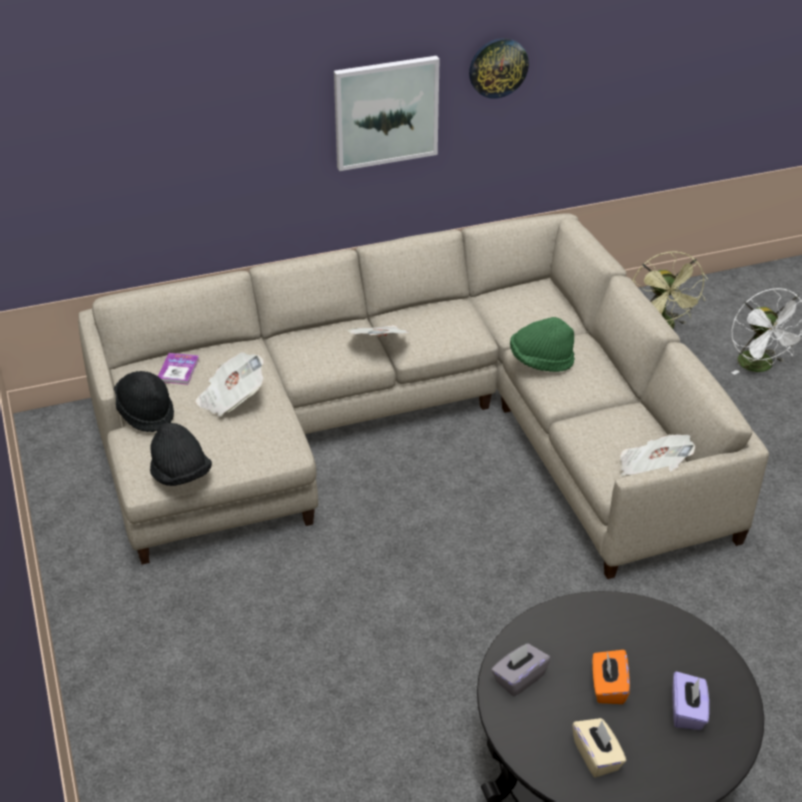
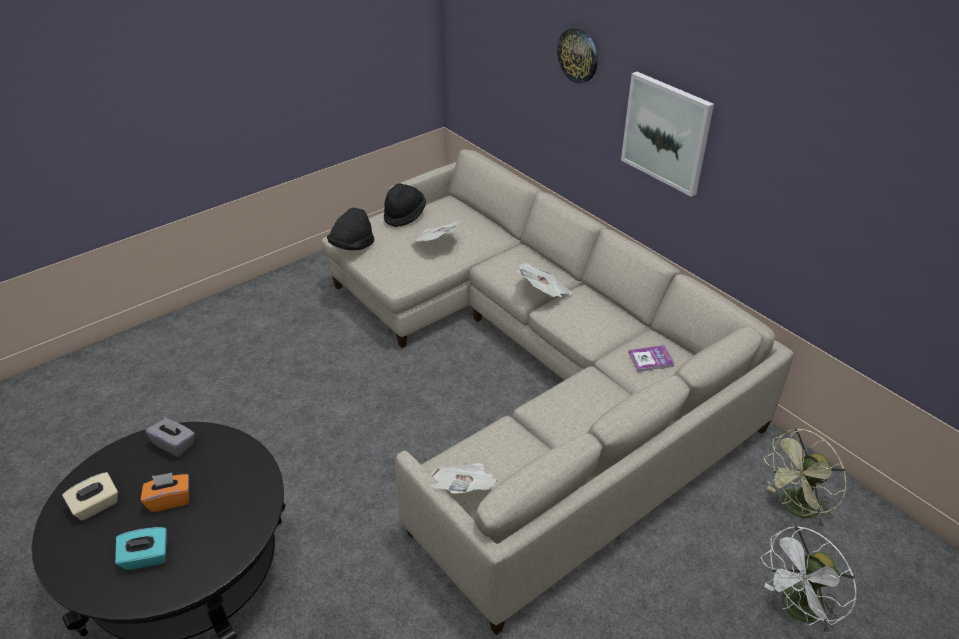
camera: 70 degrees right, 0 degrees up
book [158,353,199,385] -> book moved to [628,345,675,372]
wall clock [469,38,529,99] -> wall clock moved to [557,28,598,84]
green hat [510,317,575,372] -> none
purple tissue box [672,671,709,730] -> turquoise tissue box [115,527,167,570]

